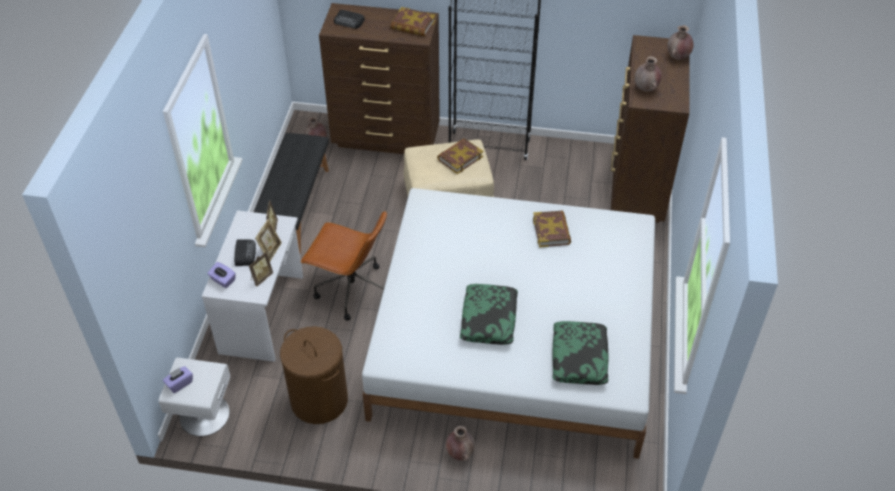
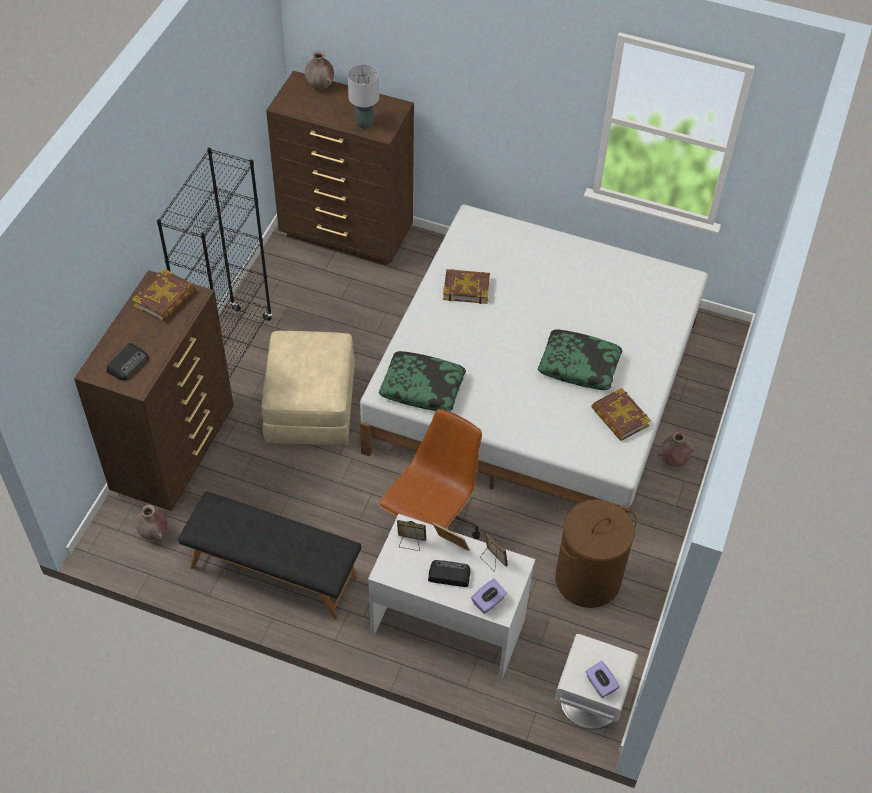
camera: 80 degrees left, 5 degrees up
book [437,138,483,174] -> book moved to [591,388,651,441]
pillow [552,321,609,385] -> pillow moved to [379,351,466,411]
brown vase [635,56,662,92] -> grey table lamp [348,64,379,129]

